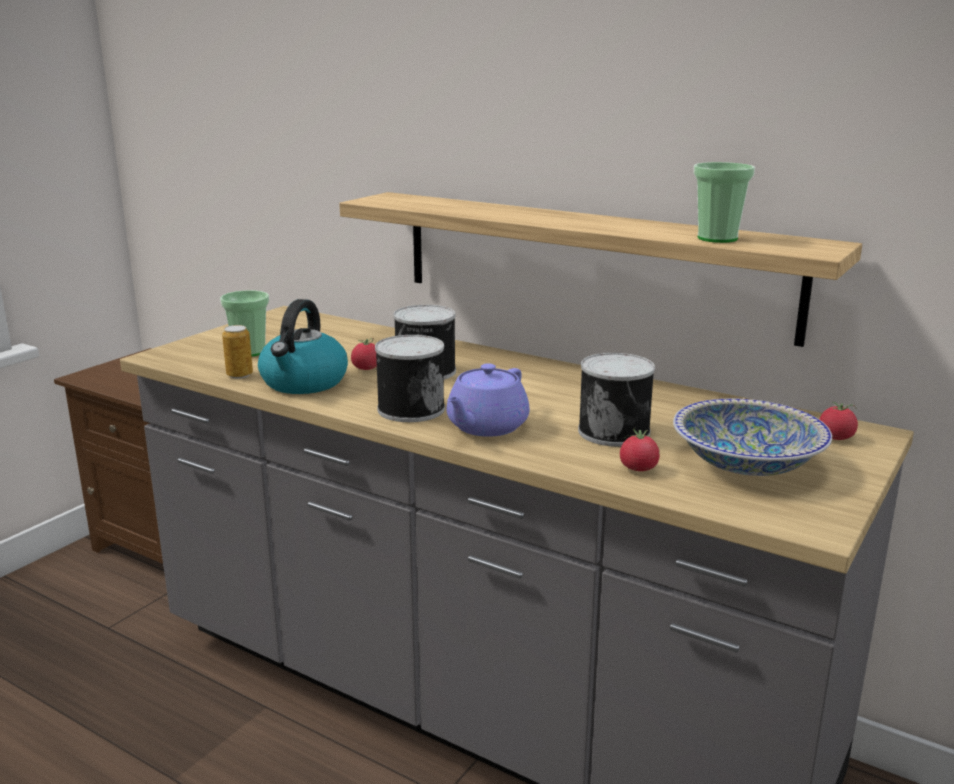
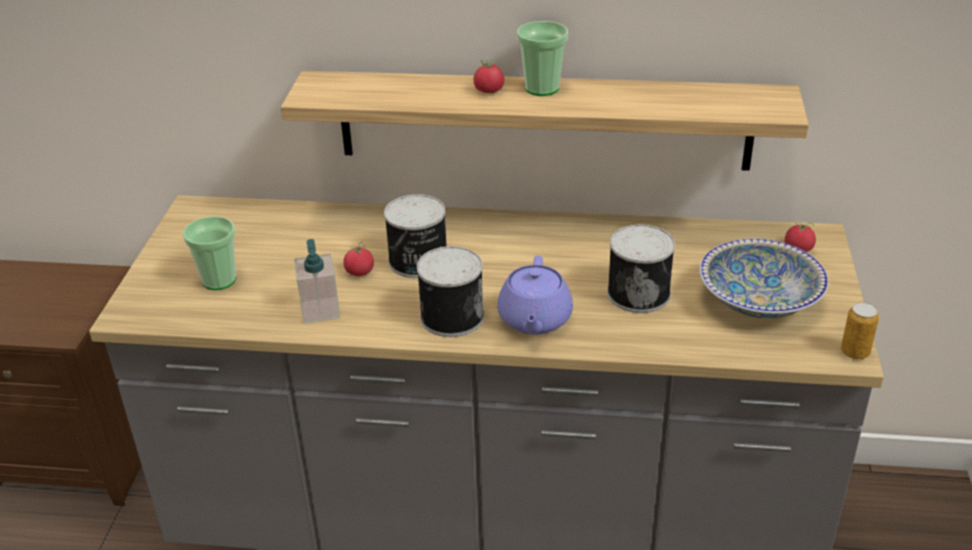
camera: 25 degrees left, 15 degrees up
can [222,325,253,379] -> can moved to [841,302,879,359]
kettle [258,299,348,394] -> soap dispenser [294,239,340,324]
tomato [620,428,660,471] -> tomato moved to [473,60,504,93]
cup [693,162,755,243] -> cup moved to [517,21,568,96]

